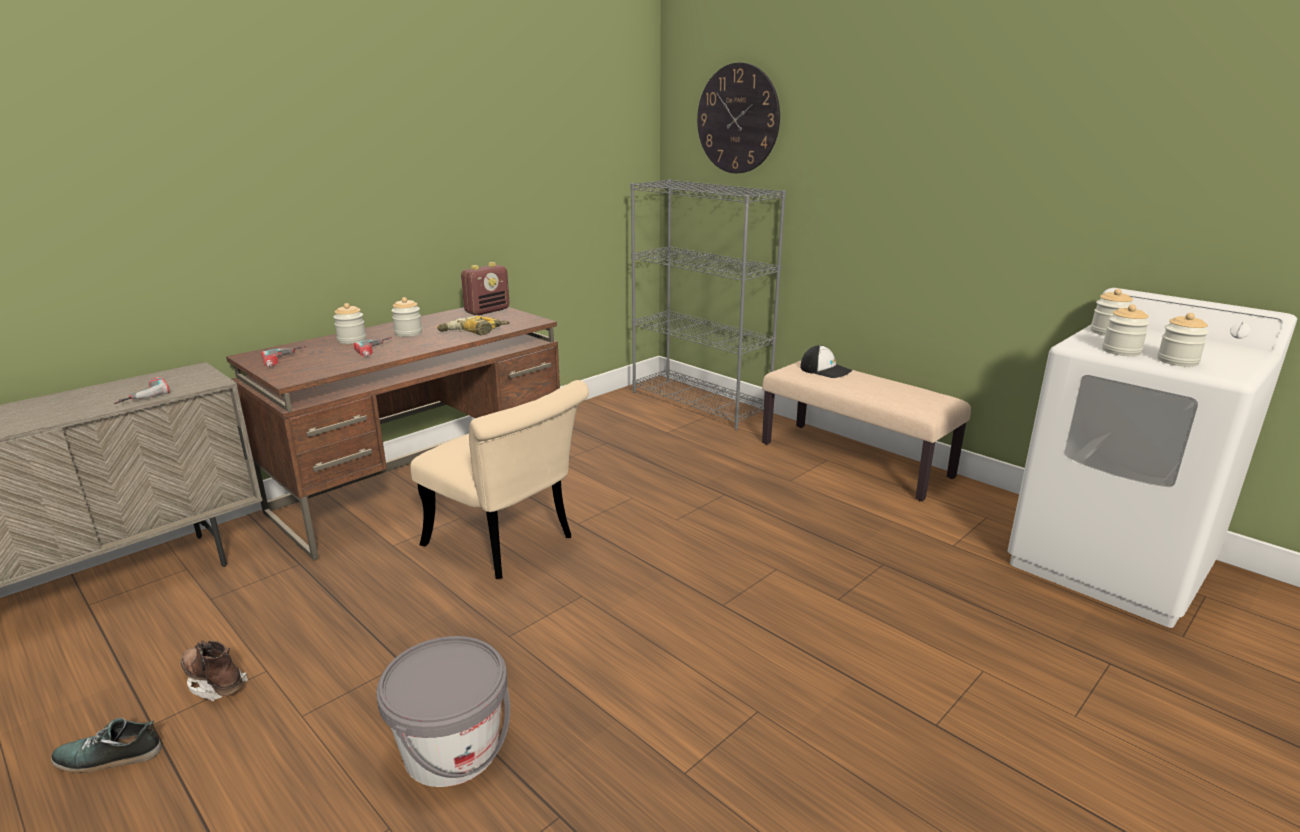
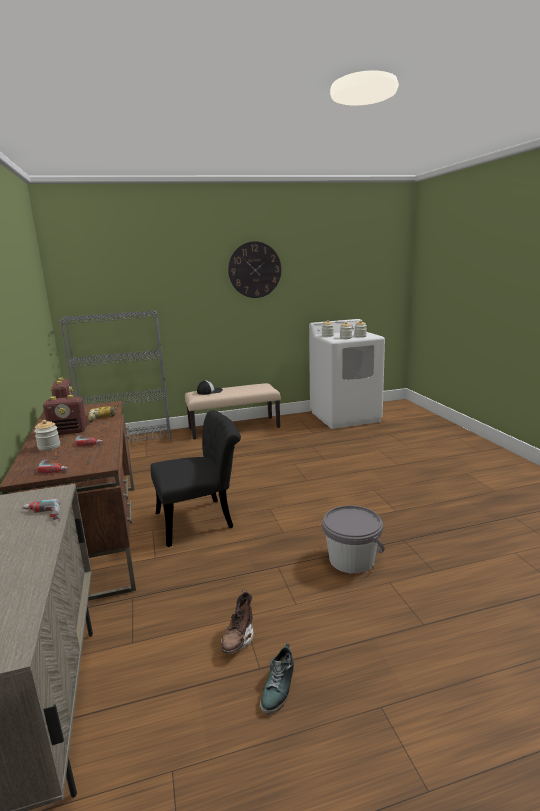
camera: 60 degrees left, 5 degrees down
brown boot [181,640,248,701] -> brown boot turned 45 degrees counterclockwise [221,589,254,654]
jar [391,297,422,337] -> radio [43,395,87,435]
beige chair [410,380,589,579] -> black chair [150,410,241,547]
wall clock [697,63,780,173] -> wall clock moved to [228,241,281,298]

